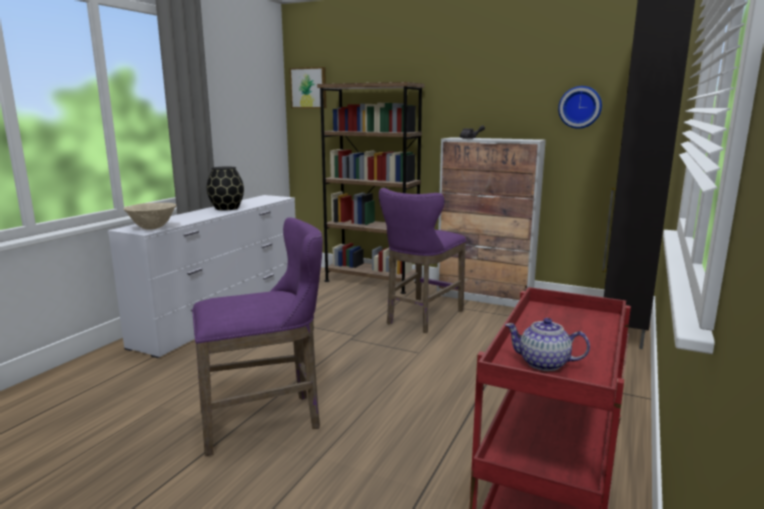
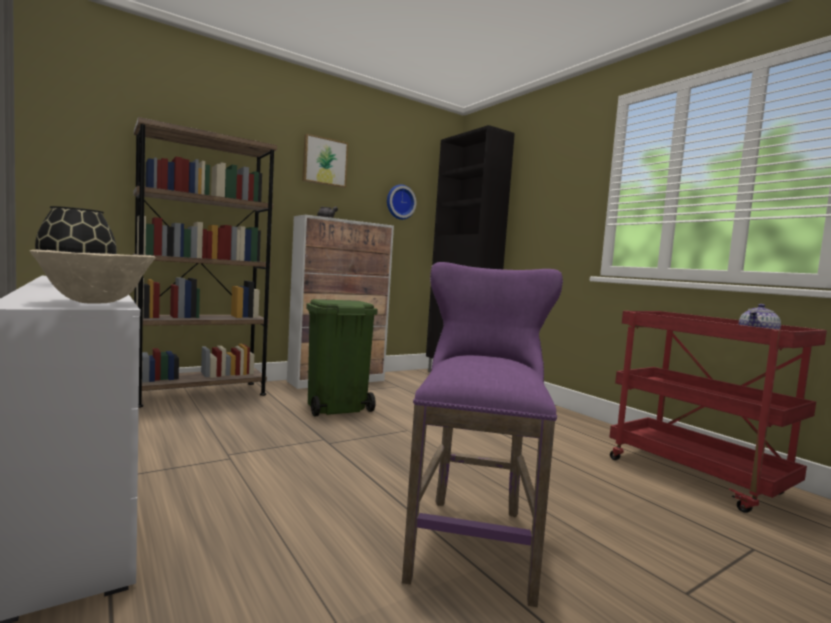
camera: 60 degrees left, 10 degrees down
picture [290,67,326,108] -> picture moved to [302,134,348,188]
purple stool [379,188,466,333] -> green trash can [306,299,378,417]

